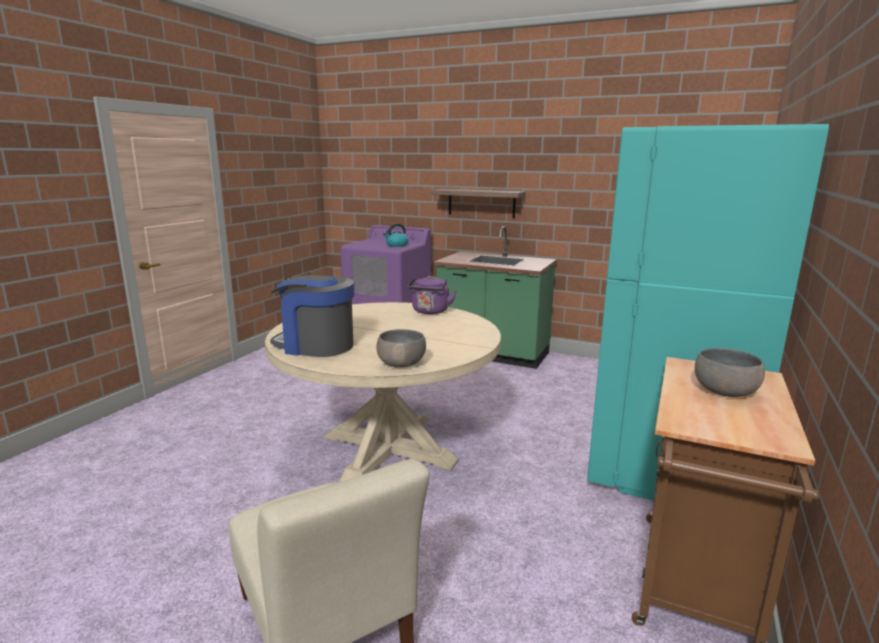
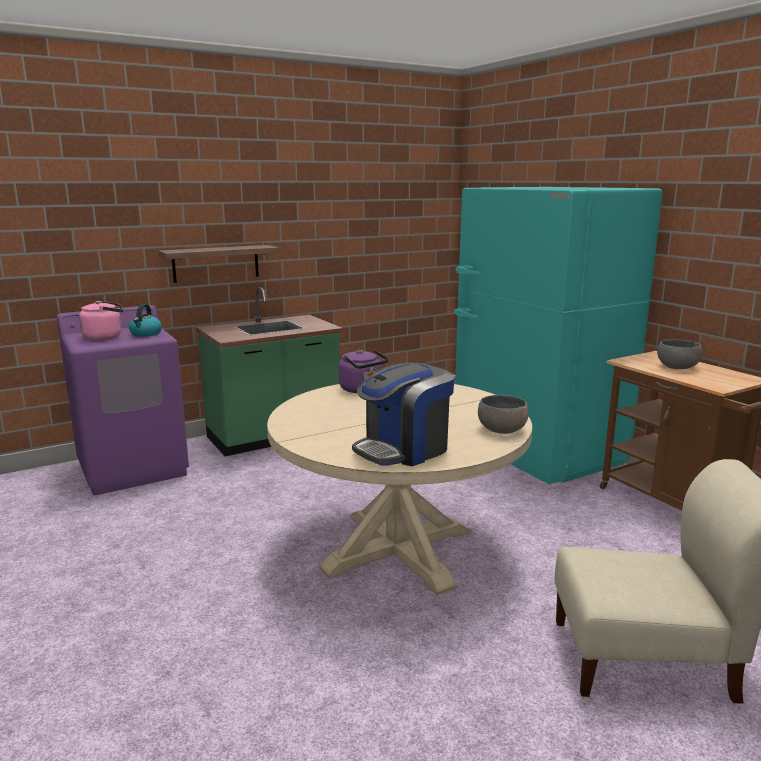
camera: 55 degrees left, 0 degrees up
none -> pink kettle [79,301,123,340]

